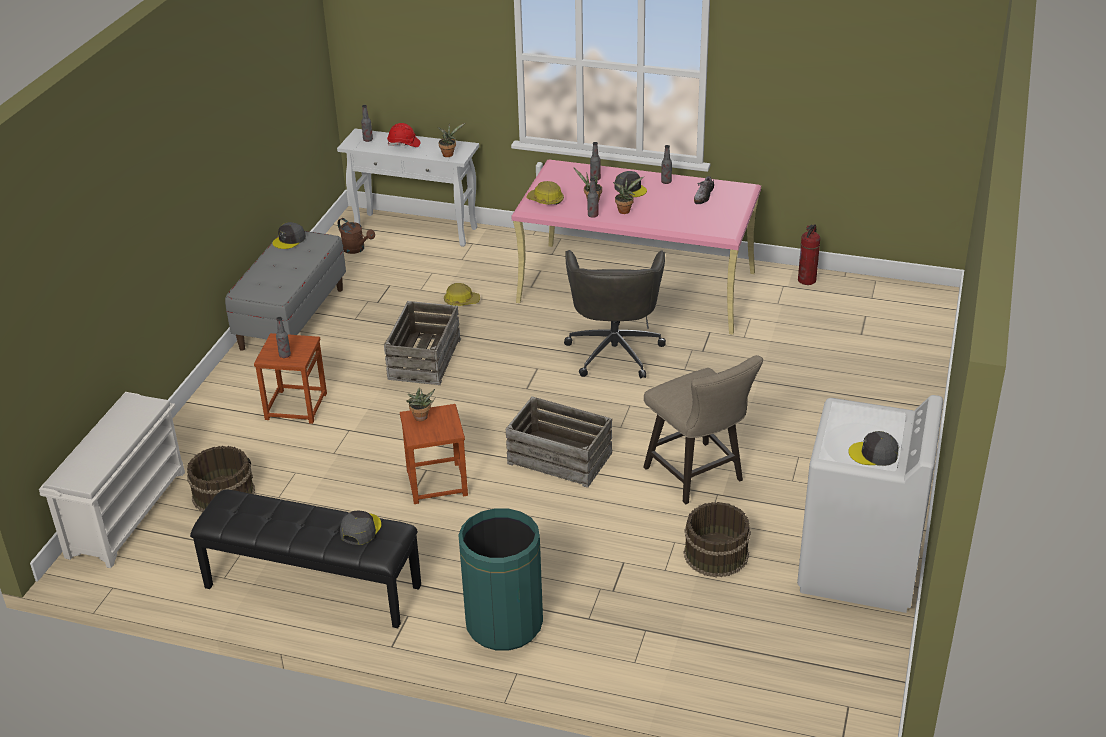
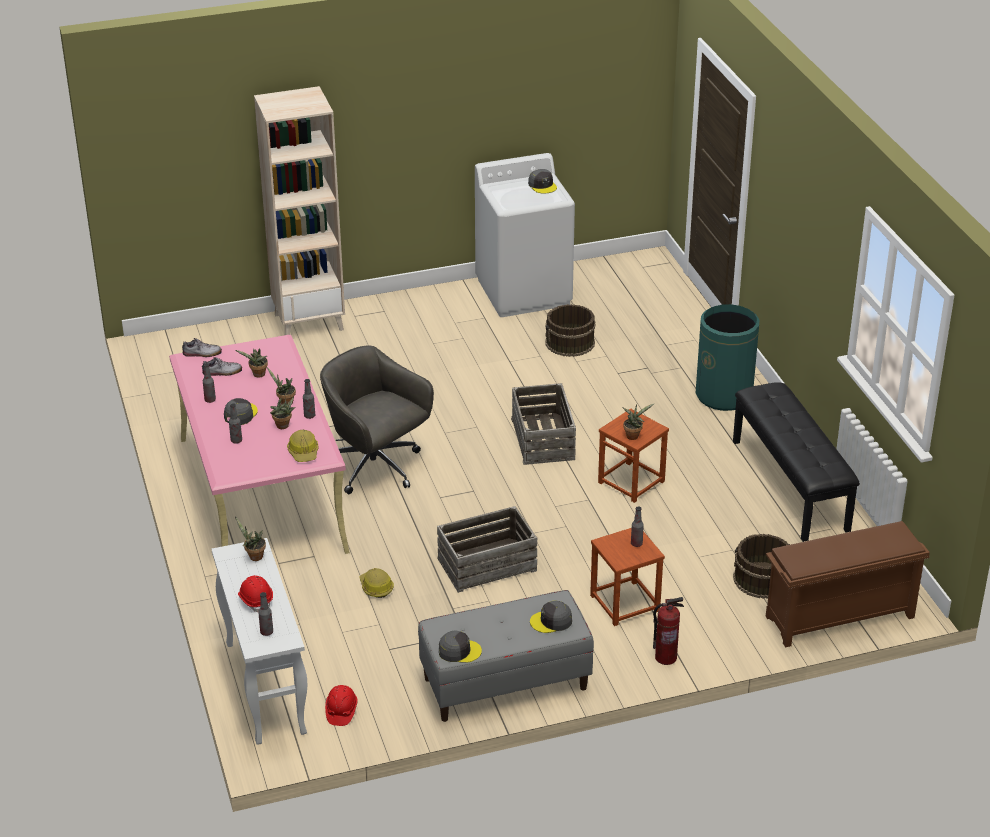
camera: 125 degrees left, 0 degrees up
white shoe rack [39,392,185,568] -> brown shoe rack [766,521,930,647]
brown watering can [338,218,375,254] -> red hard hat [325,685,358,726]
grey cap [340,510,381,545] -> grey cap moved to [530,600,572,633]
grey office chair [564,250,666,378] -> grey office chair turned 105 degrees counterclockwise [320,345,434,494]
beige stool [643,355,763,504] -> none
fire extinguisher [798,224,820,285] -> fire extinguisher moved to [653,597,684,665]
none -> shoe [182,338,222,357]
none -> potted plant [235,348,268,378]
none -> beige bookcase [254,86,345,335]

